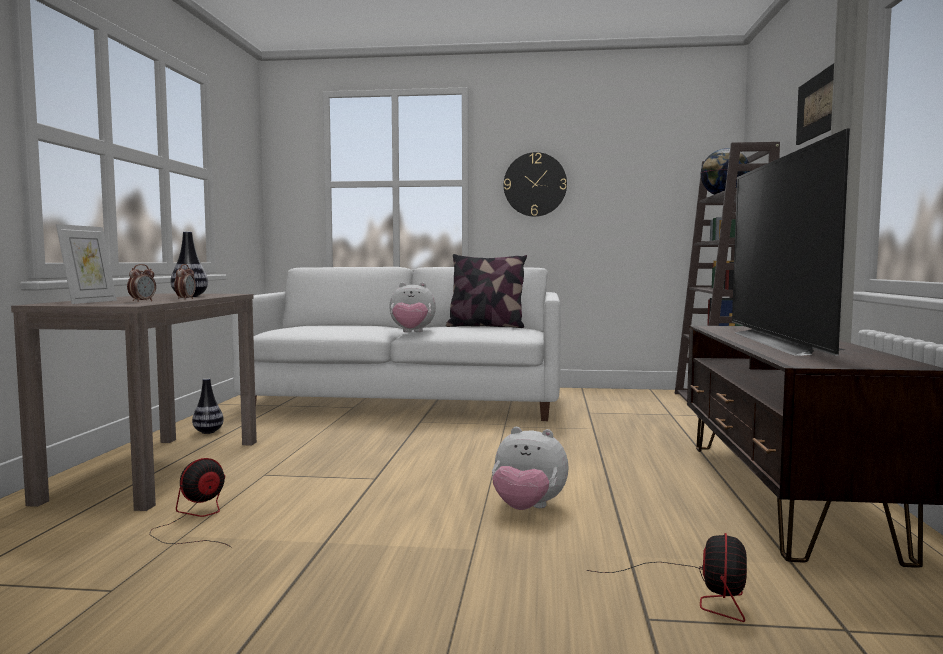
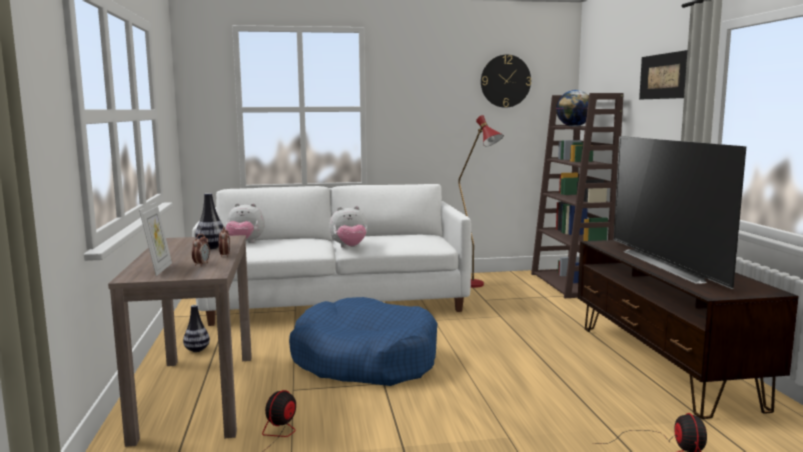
camera: 15 degrees left, 5 degrees up
pillow [446,254,527,328] -> none
plush toy [492,427,569,510] -> plush toy moved to [225,203,265,243]
wall clock [504,152,567,217] -> wall clock moved to [481,55,531,108]
none -> blue dog bed [289,297,437,386]
none -> red floor lamp [458,115,504,288]

